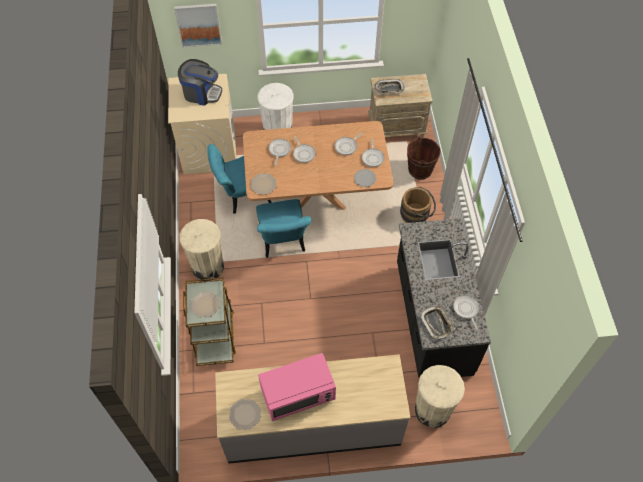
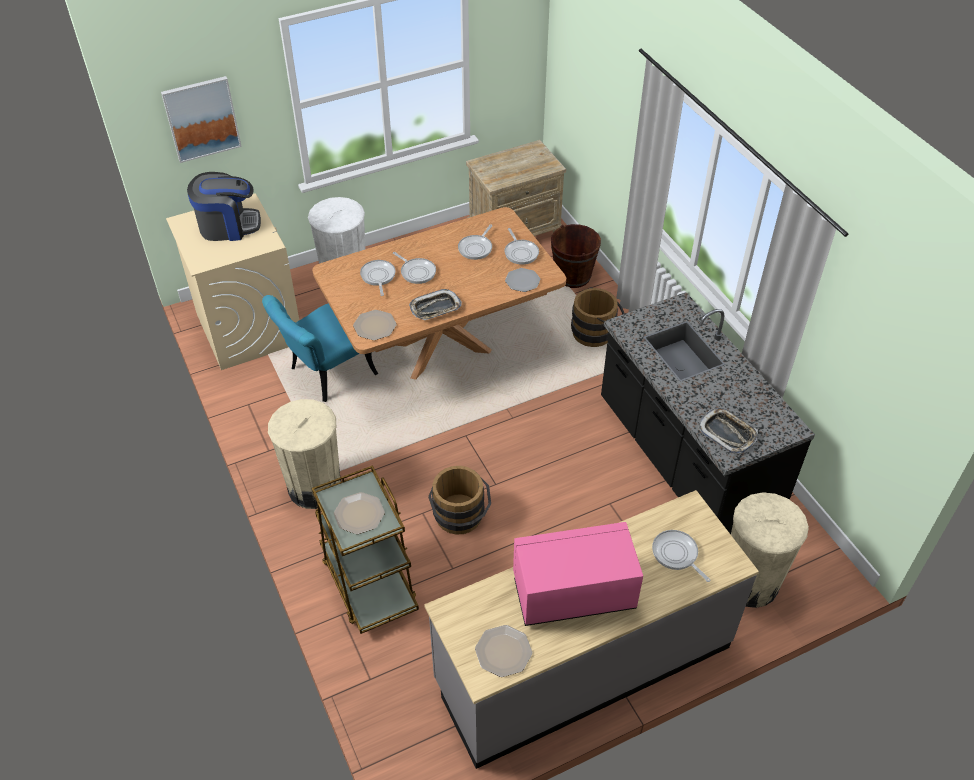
camera: 20 degrees left, 10 degrees down
turquoise chair [256,199,311,258] -> none
pink microwave [258,353,336,421] -> pink microwave turned 150 degrees counterclockwise [513,522,643,626]
tray [375,79,405,95] -> tray moved to [409,289,462,320]
frying pan [453,295,479,330] -> frying pan moved to [652,530,711,582]
none -> brown bucket [428,466,491,535]

